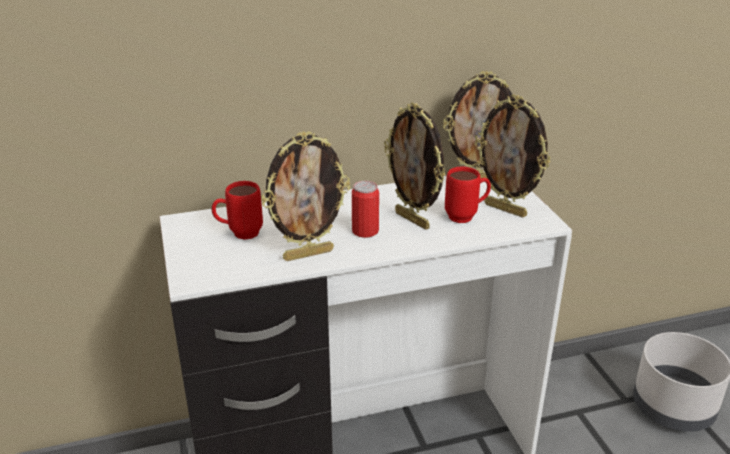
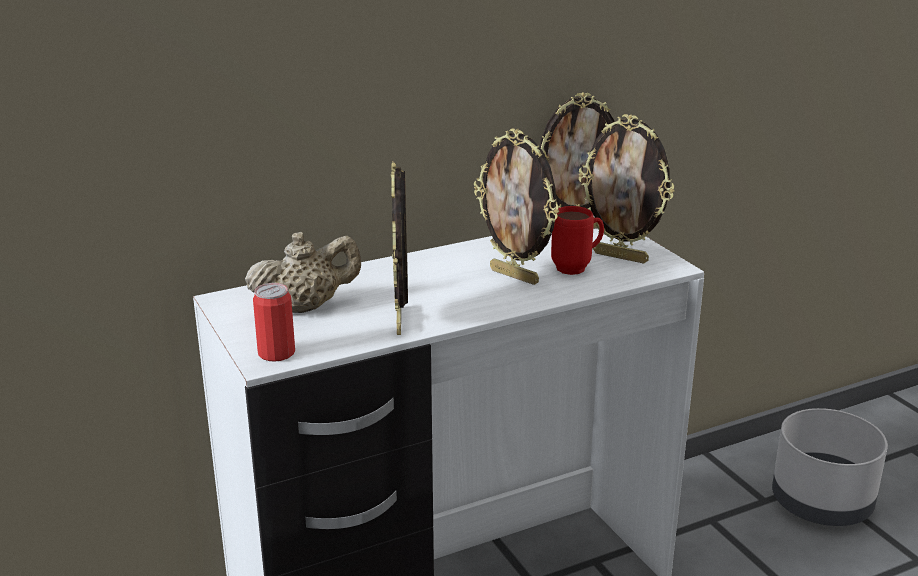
camera: 10 degrees left, 5 degrees down
red mug [211,181,263,240] -> beige teapot [245,232,361,313]
picture frame [261,131,350,261] -> picture frame turned 120 degrees clockwise [391,161,408,335]
can [352,181,379,238] -> can moved to [253,283,295,362]

